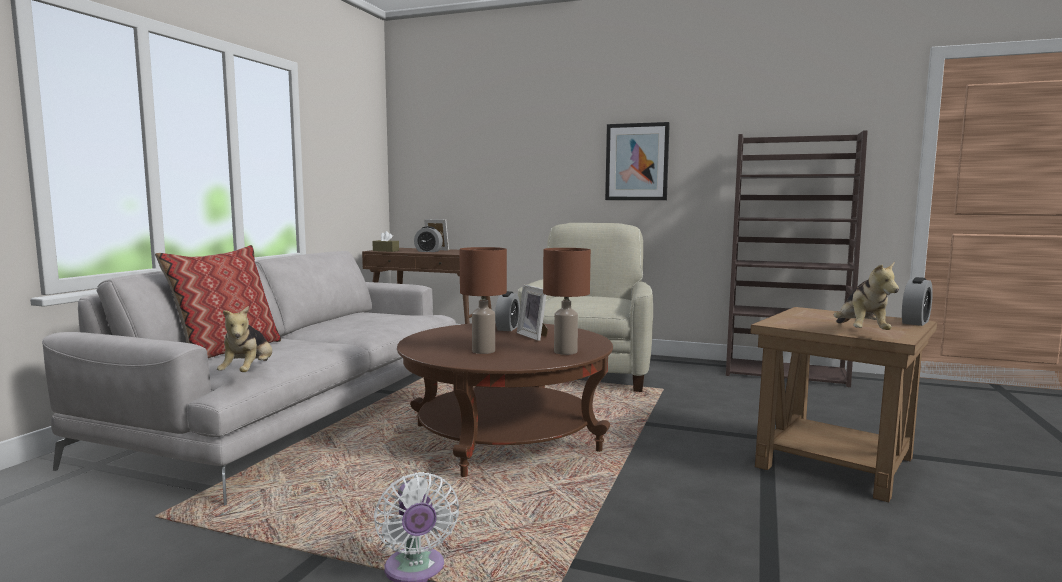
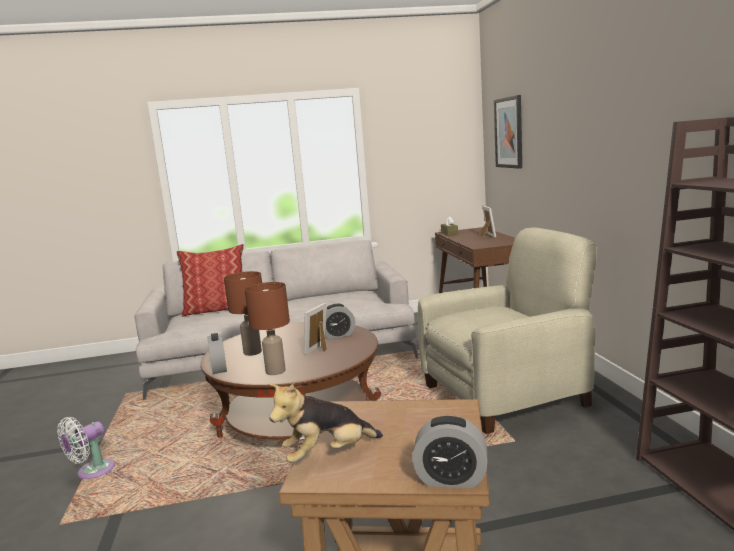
camera: 60 degrees right, 5 degrees up
plush toy [217,306,272,372] -> none
alarm clock [414,226,443,252] -> alarm clock moved to [208,333,227,374]
picture [605,122,670,200] -> picture moved to [494,95,522,169]

